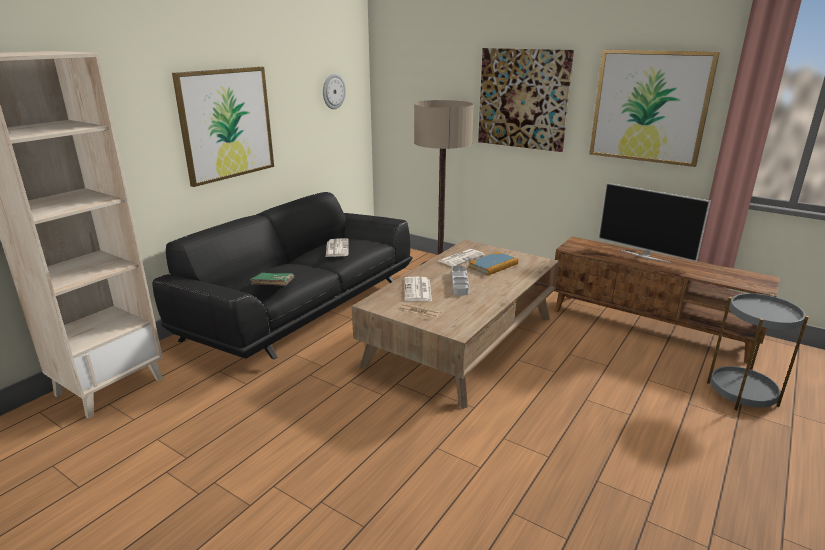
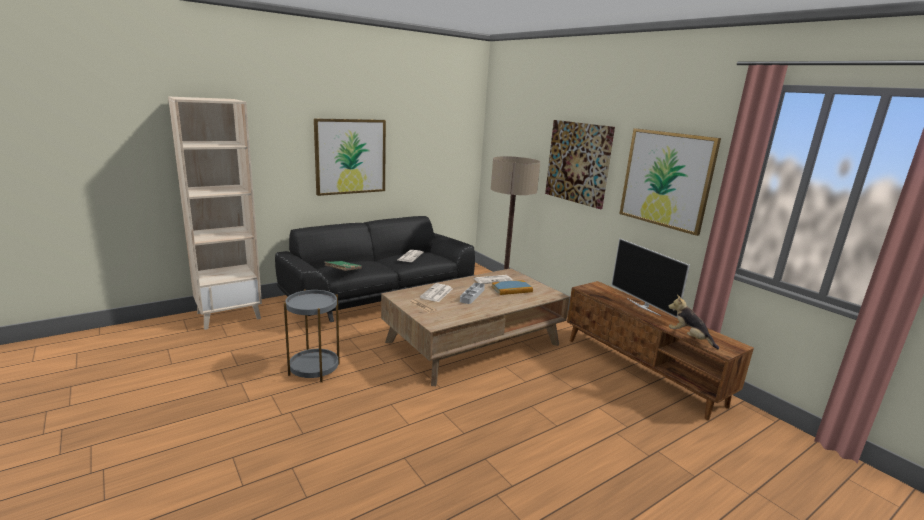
camera: 20 degrees right, 5 degrees down
wall clock [323,74,346,109] -> none
grey side table [707,293,809,410] -> grey side table moved to [284,289,340,382]
none -> plush toy [668,295,719,349]

